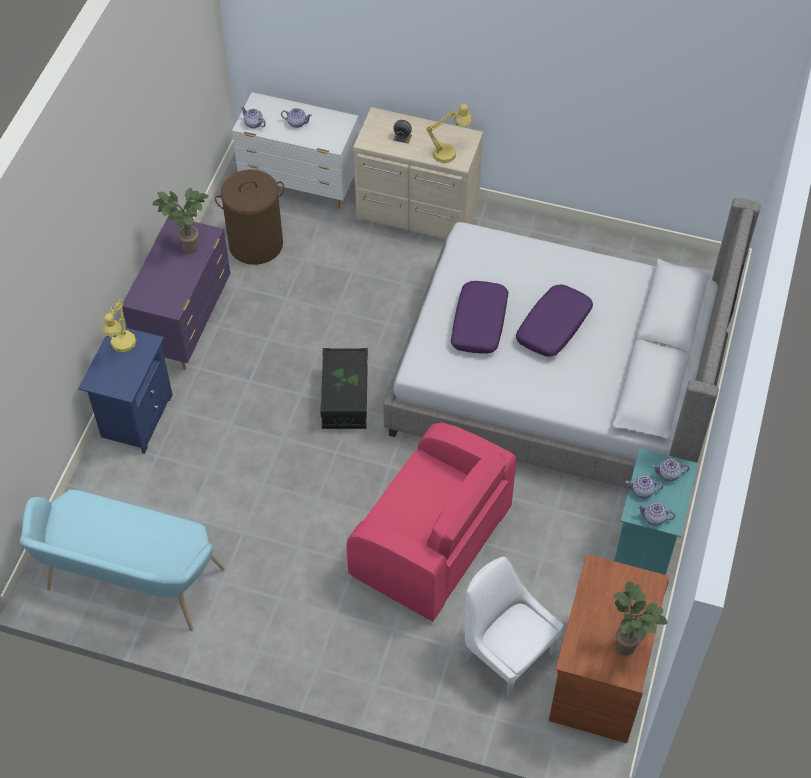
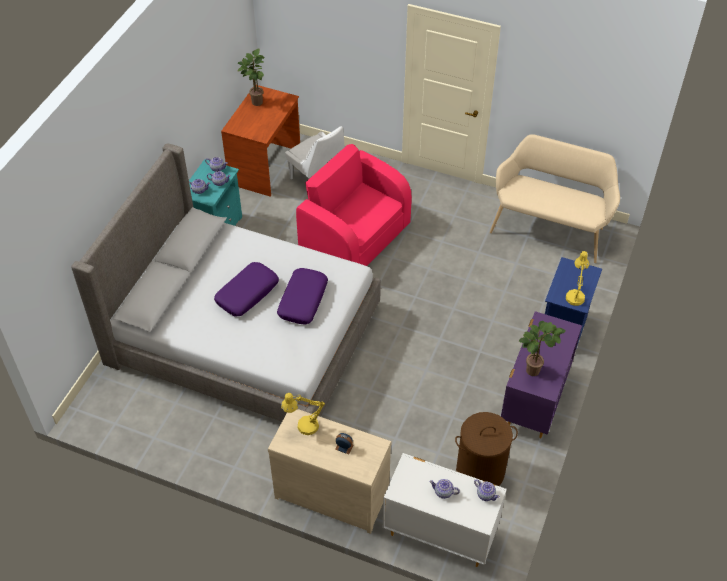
camera: 175 degrees left, 5 degrees down
turquoise bench [20,489,225,631] -> beige bench [490,134,620,263]
black storage box [320,348,368,429] -> none

